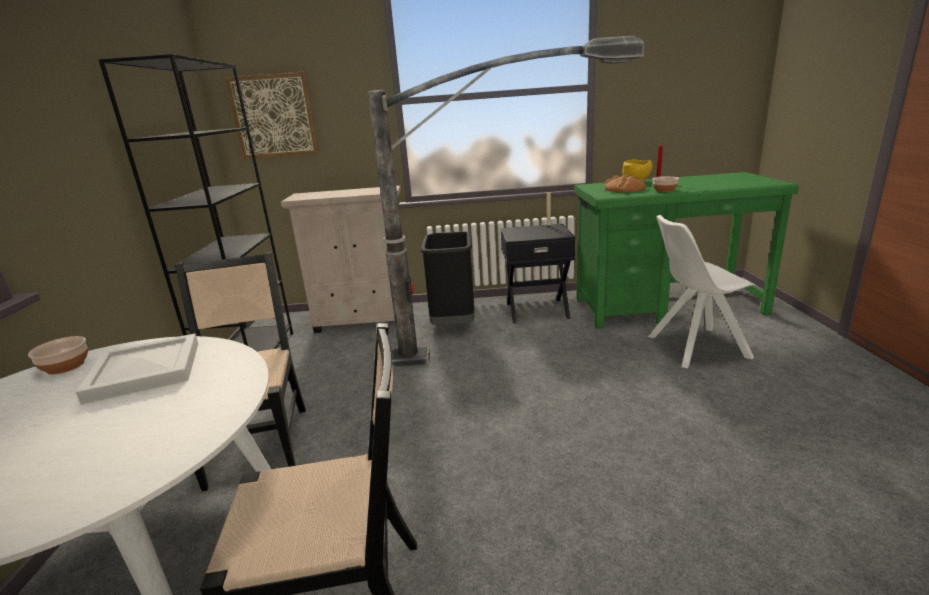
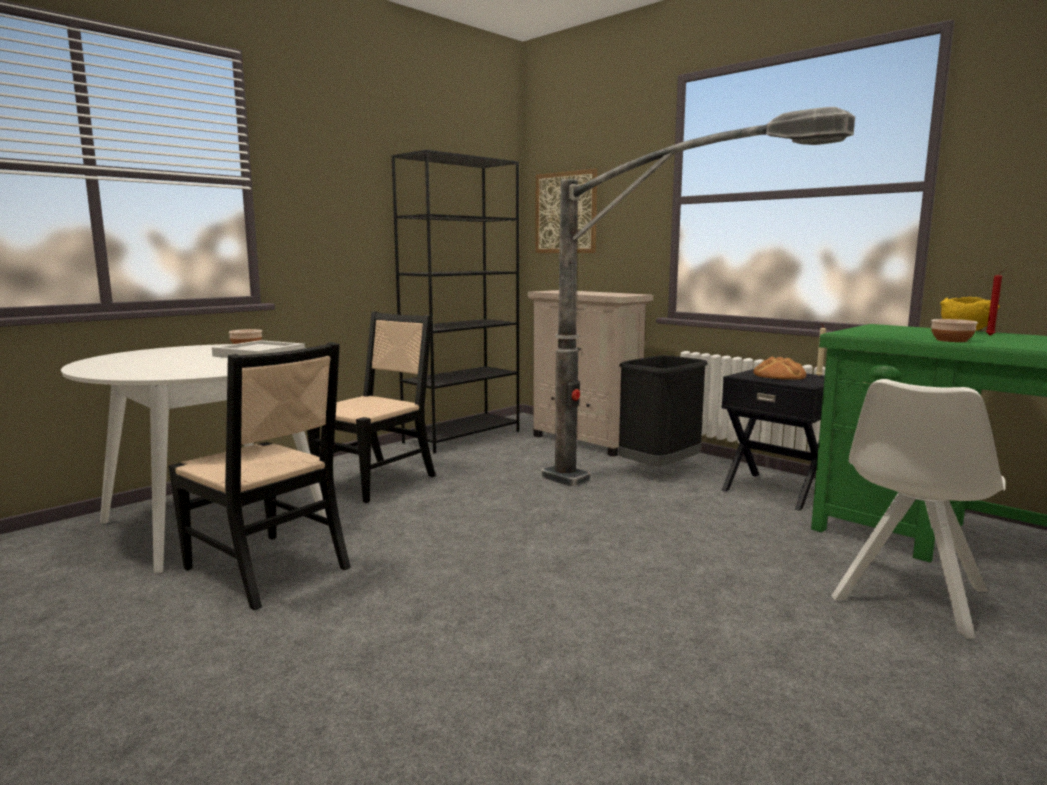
camera: 45 degrees right, 10 degrees down
bread [605,174,646,192] -> bread moved to [753,356,806,380]
white chair [648,215,755,368] -> white chair turned 90 degrees counterclockwise [831,379,1006,639]

